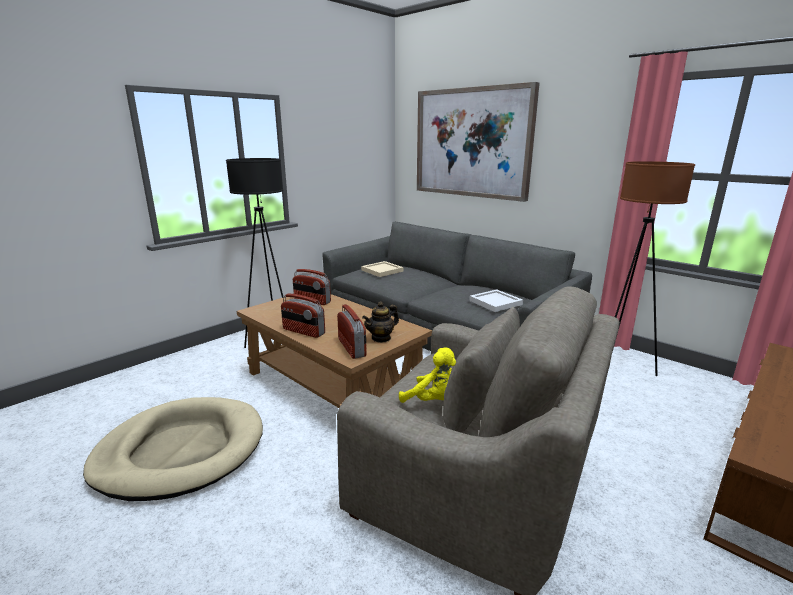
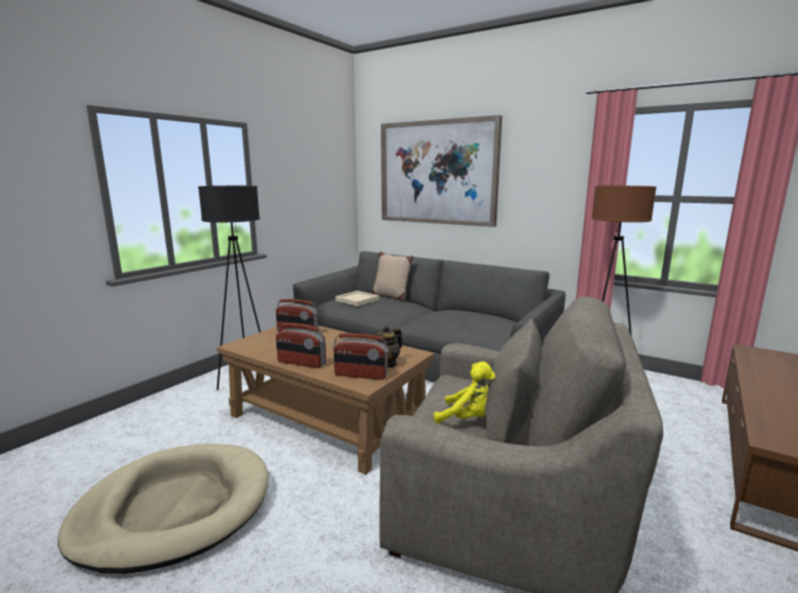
camera: 10 degrees left, 5 degrees down
radio [337,304,367,359] -> radio turned 135 degrees clockwise [333,333,389,380]
white tray [469,290,523,312] -> none
none -> beige pillow [371,252,414,302]

